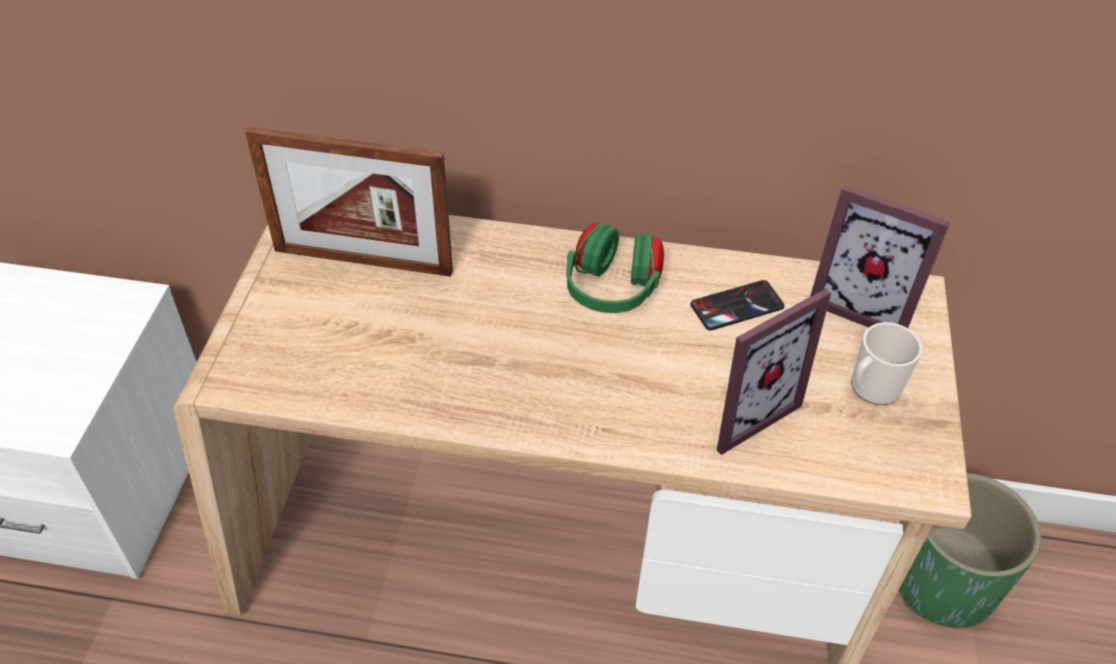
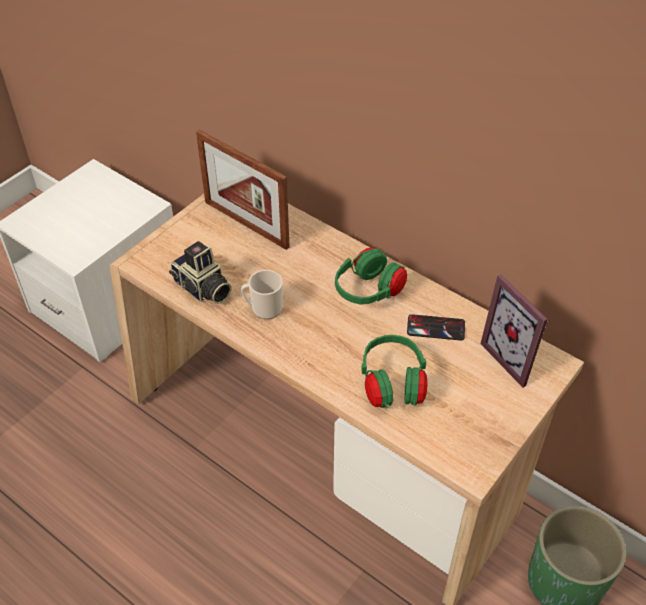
camera: 30 degrees right, 0 degrees up
picture frame [717,288,831,455] -> green headphones [361,335,428,408]
mug [851,322,922,405] -> mug moved to [241,270,283,319]
none -> camera [169,241,232,304]

